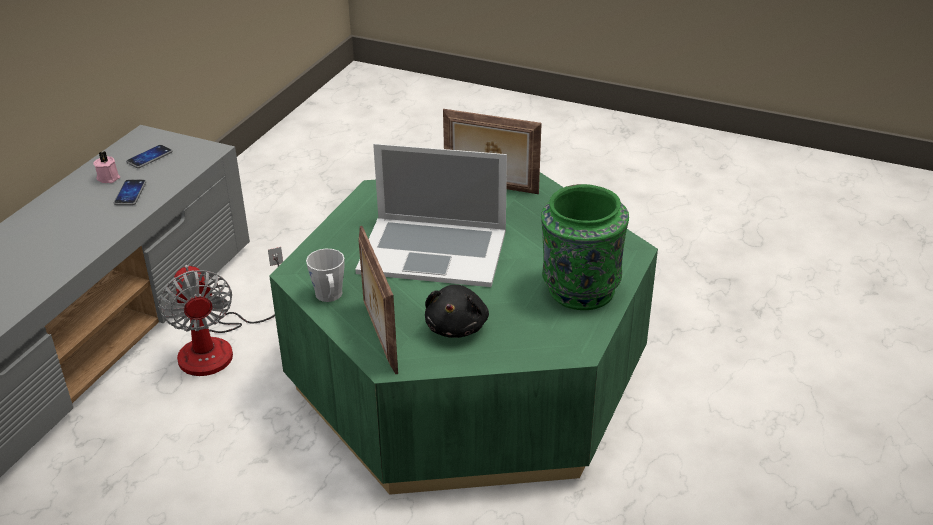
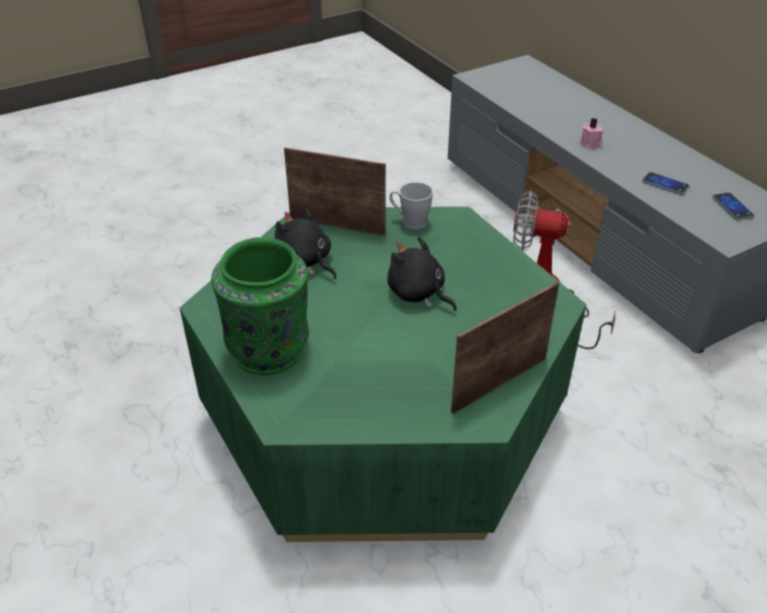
camera: 125 degrees right, 5 degrees up
pink candle [93,151,120,183] -> pink candle moved to [580,118,603,148]
laptop [355,144,507,287] -> black plush toy [387,236,457,311]

